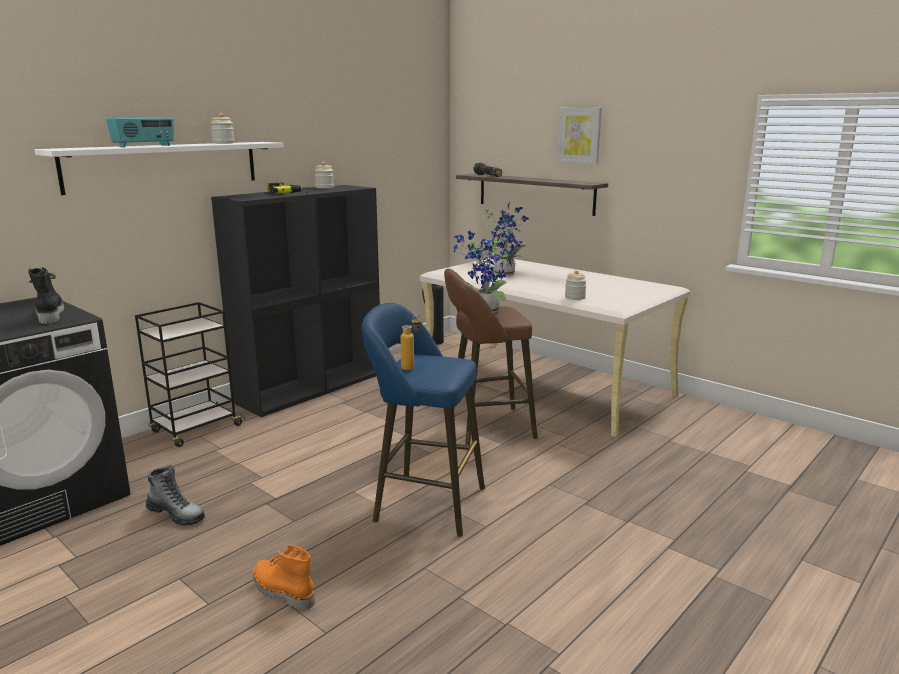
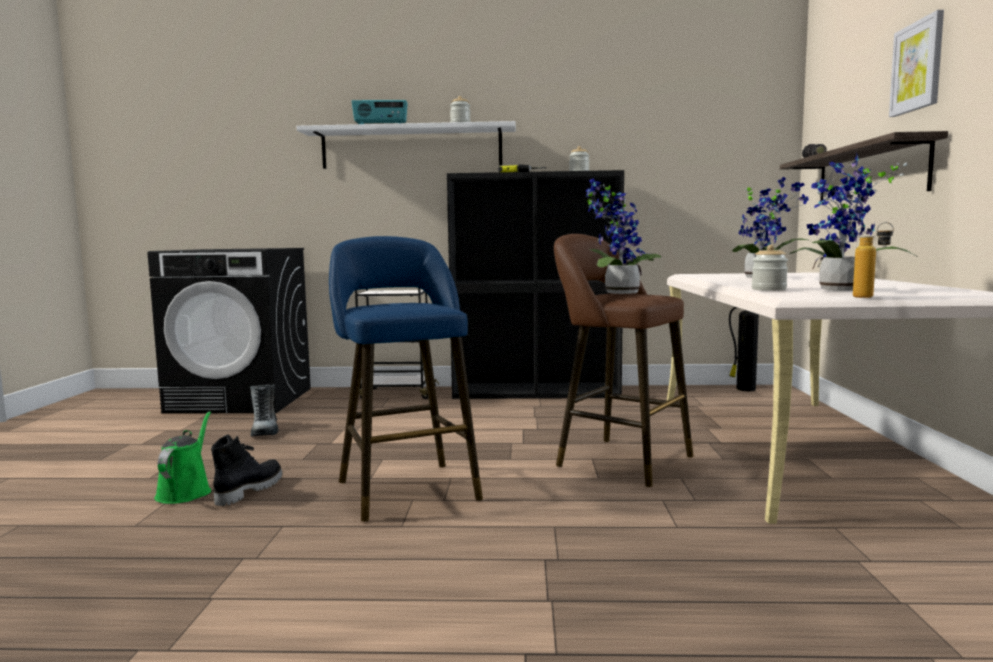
camera: 50 degrees right, 10 degrees down
black boot [28,267,64,324] -> black boot moved to [211,434,282,506]
orange boot [253,544,315,610] -> green watering can [154,411,211,504]
bottle [400,315,421,370] -> bottle moved to [853,222,894,298]
none -> potted plant [790,152,916,291]

